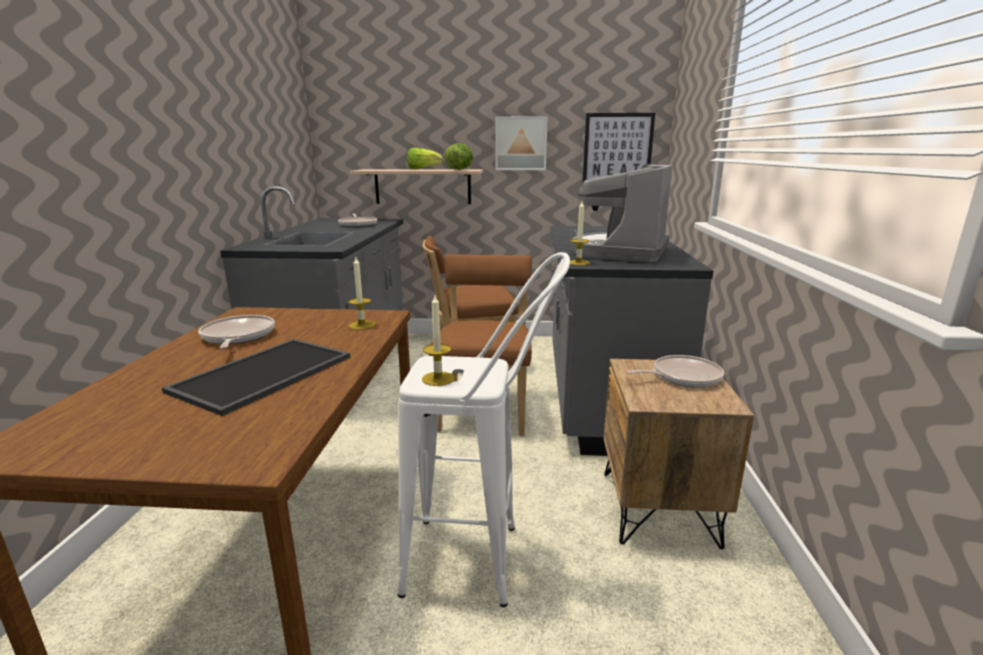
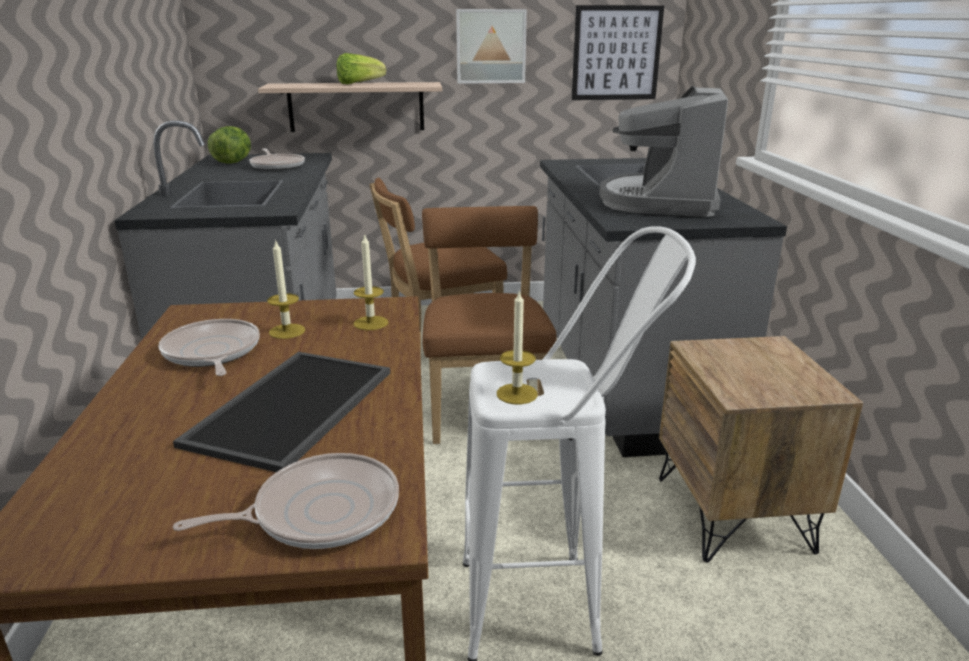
camera: 10 degrees left, 5 degrees up
lettuce [444,143,473,170] -> lettuce moved to [208,126,251,164]
candle [570,202,590,265] -> candle moved to [267,239,305,339]
frying pan [627,355,724,388] -> frying pan moved to [173,453,399,549]

